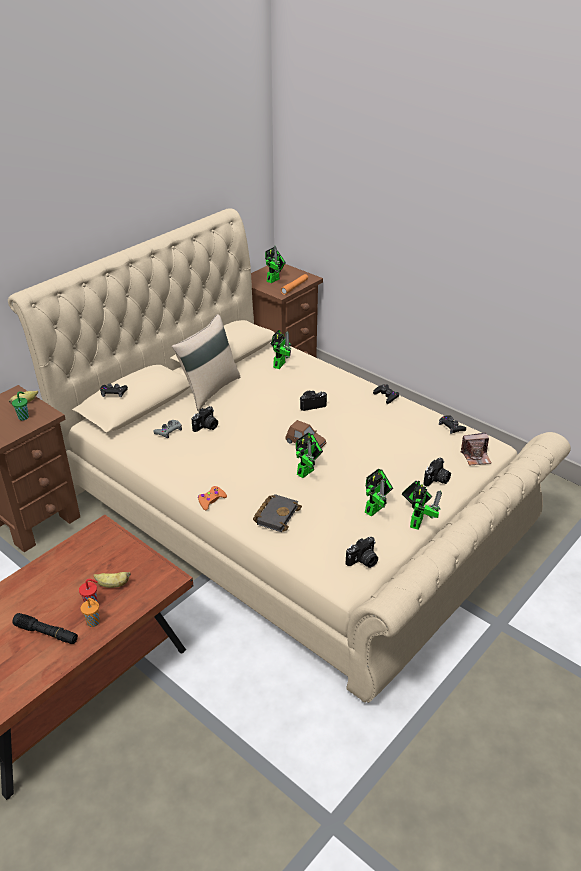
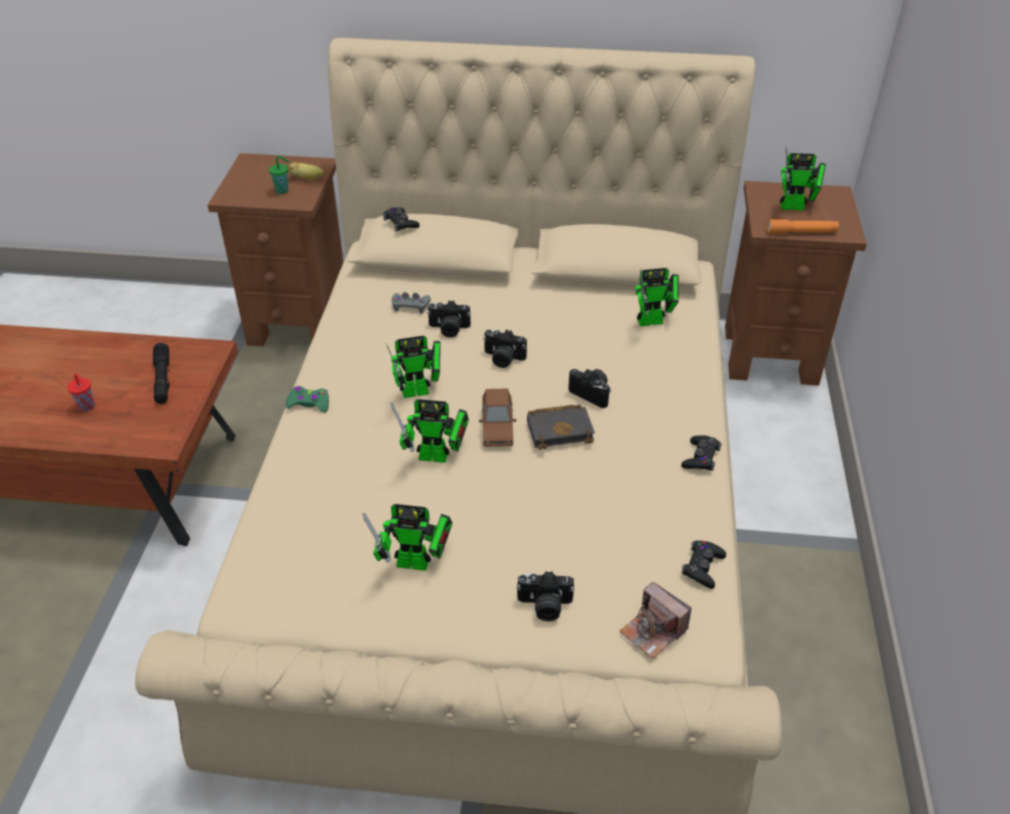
camera: 55 degrees right, 5 degrees up
black flashlight [12,613,78,644] -> black flashlight moved to [153,343,169,404]
orange cup [81,598,100,627] -> none
banana [93,572,131,588] -> none
beige pillow [172,314,240,411] -> none
orange game controller [198,486,227,510] -> green game controller [286,386,329,413]
black book [253,494,302,532] -> black book moved to [527,405,595,450]
camera [345,537,378,568] -> camera moved to [483,329,527,368]
toy robot [402,480,442,530] -> toy robot moved to [386,336,441,398]

